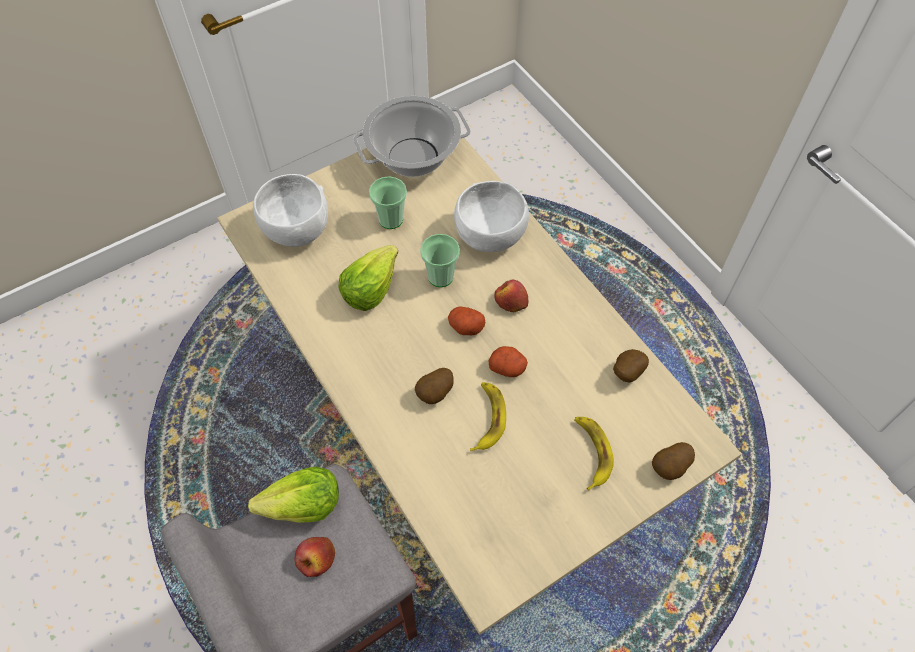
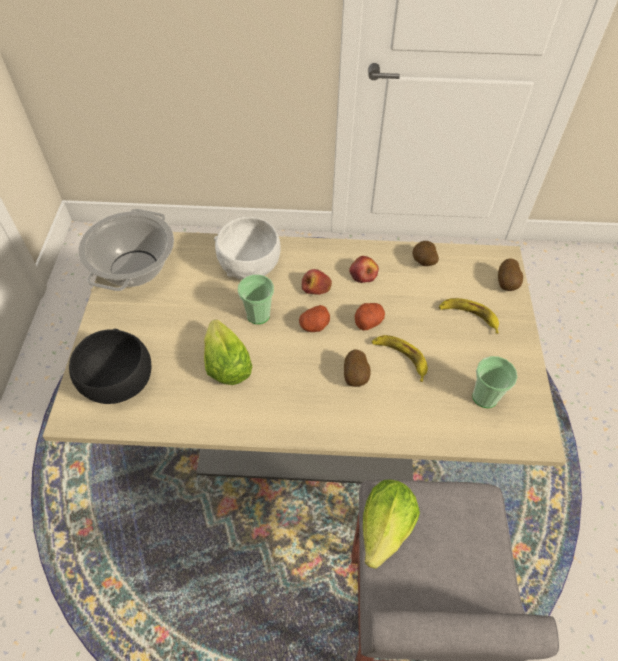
camera: 55 degrees left, 5 degrees down
white bowl [253,174,328,247] -> black bowl [69,329,152,404]
apple [295,537,335,577] -> apple moved to [349,256,379,283]
cup [369,176,407,229] -> cup moved to [472,356,517,408]

